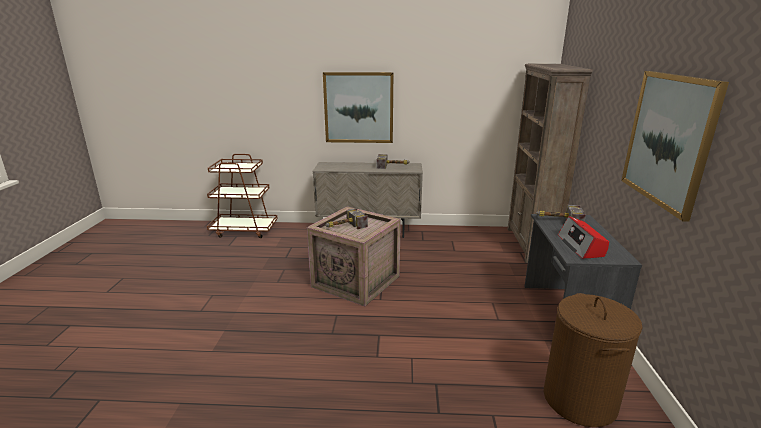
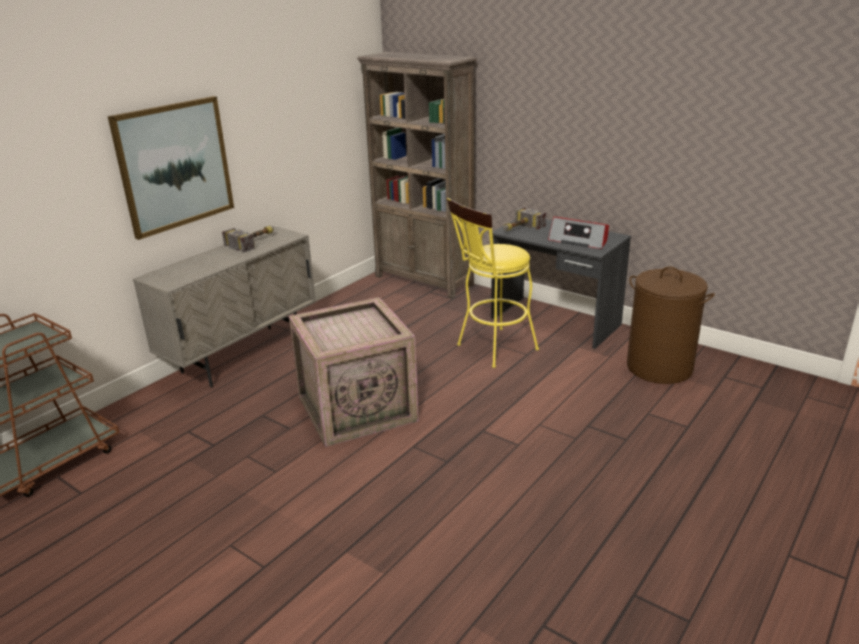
camera: 55 degrees left, 5 degrees up
hammer [325,208,368,229] -> none
picture [621,71,729,221] -> none
none -> yellow stool [447,198,539,368]

